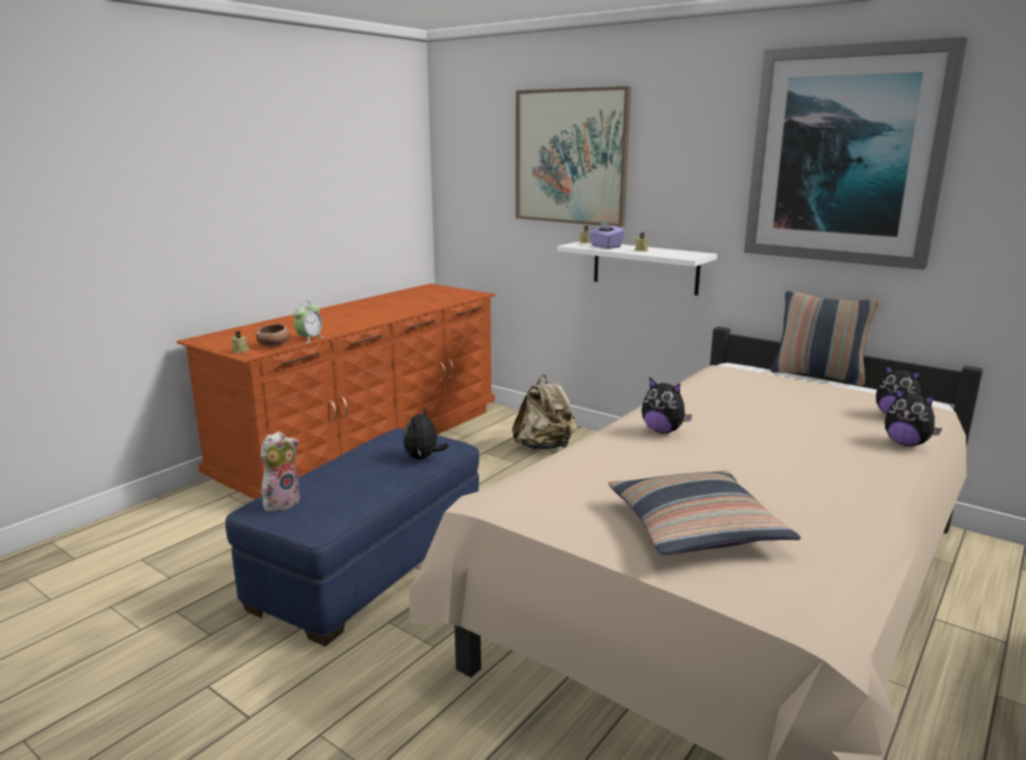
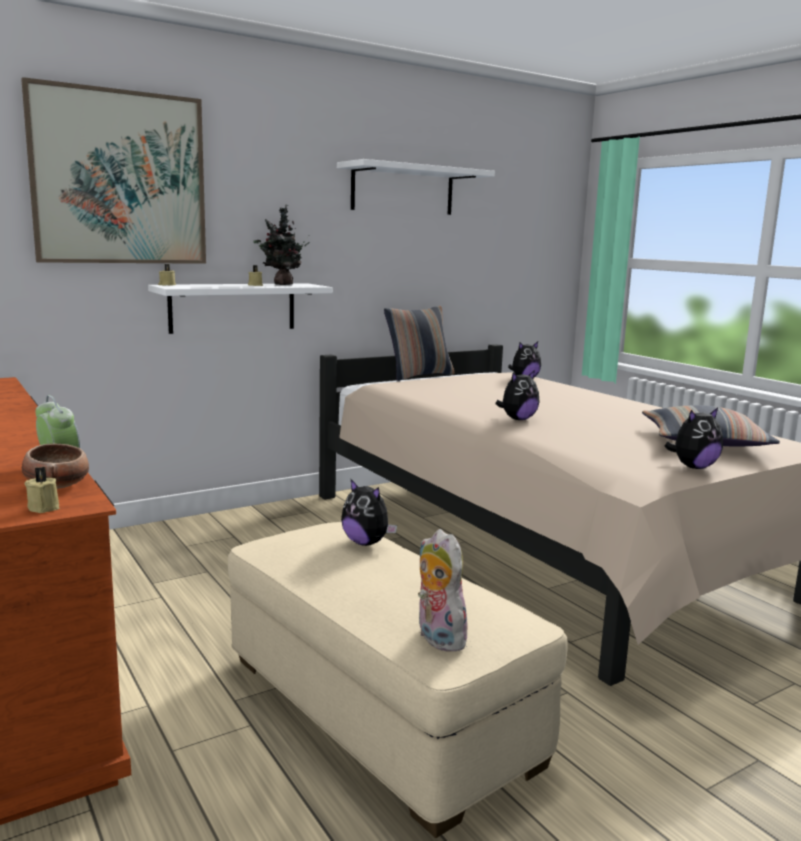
camera: 70 degrees left, 5 degrees down
blue ottoman [225,428,479,646] -> beige ottoman [228,522,568,838]
beige backpack [512,375,577,449] -> none
purple tissue box [588,220,625,249] -> none
picture [744,37,967,270] -> white shelf [337,159,495,215]
plush toy [885,388,942,446] -> plush toy moved to [665,408,723,469]
none -> potted plant [254,205,309,285]

